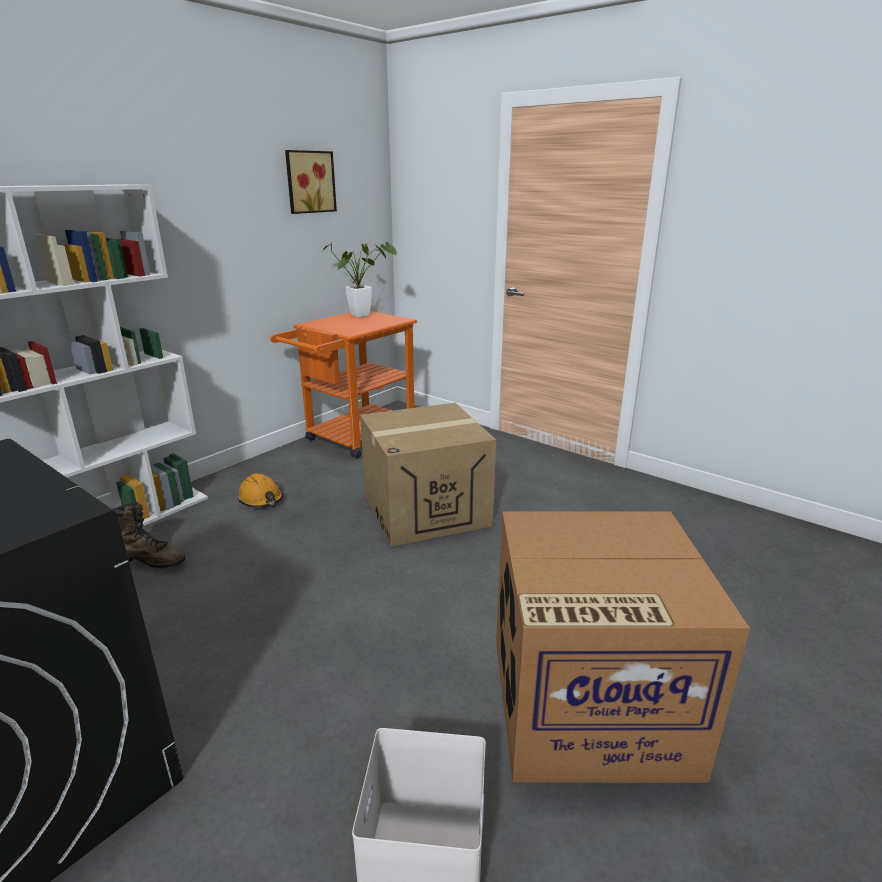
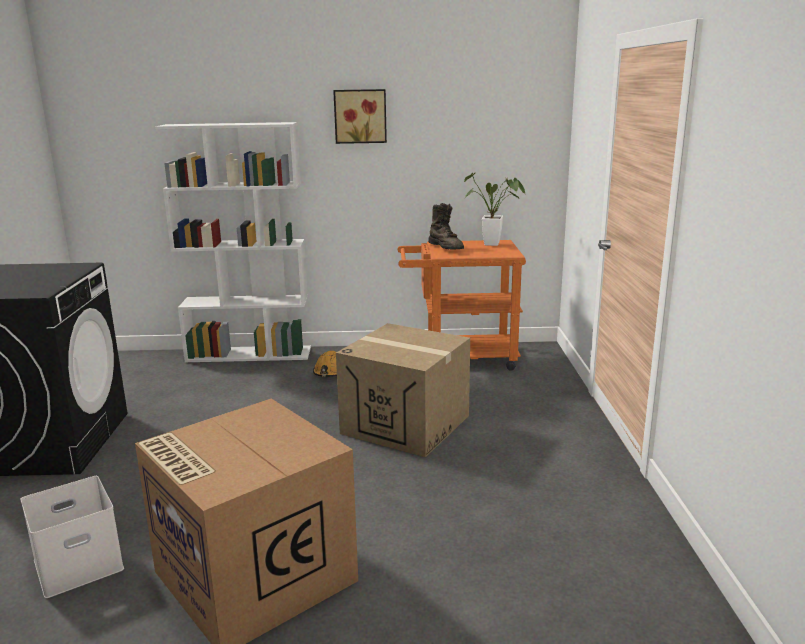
camera: 50 degrees right, 5 degrees down
brown boot [112,501,185,568] -> brown boot moved to [428,203,464,250]
picture [285,150,337,214] -> picture moved to [333,89,387,144]

